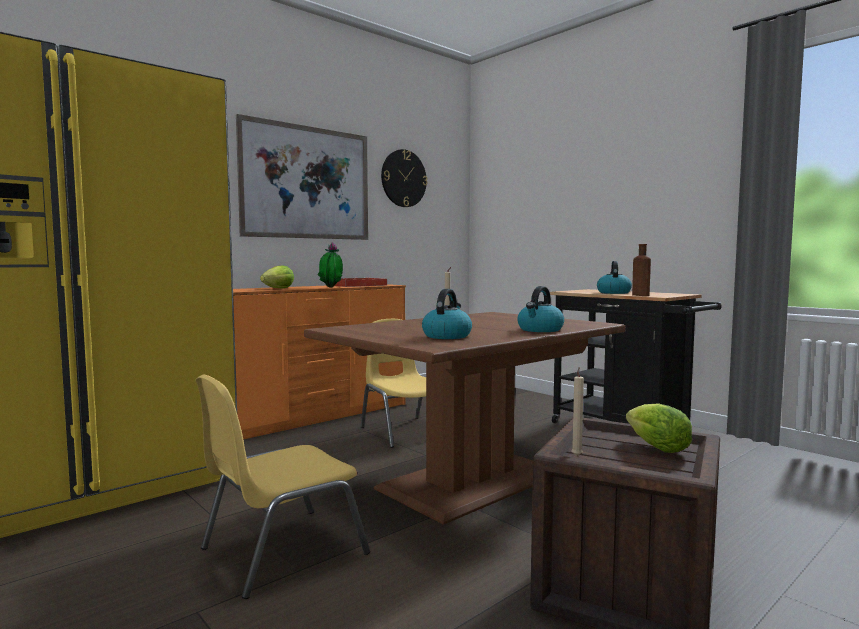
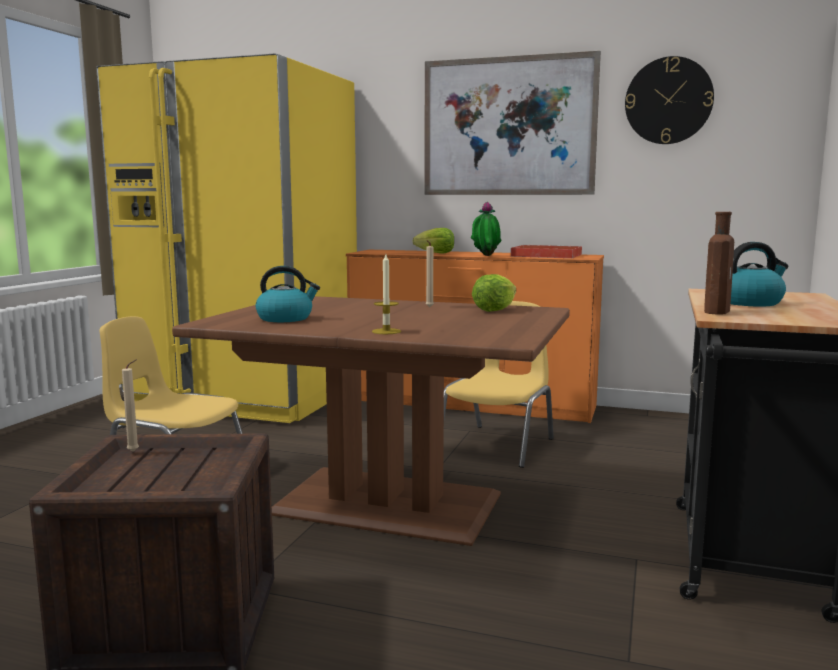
camera: 60 degrees right, 5 degrees up
kettle [517,286,564,332] -> candle [372,254,401,334]
lettuce [626,403,692,453] -> lettuce moved to [472,274,516,312]

